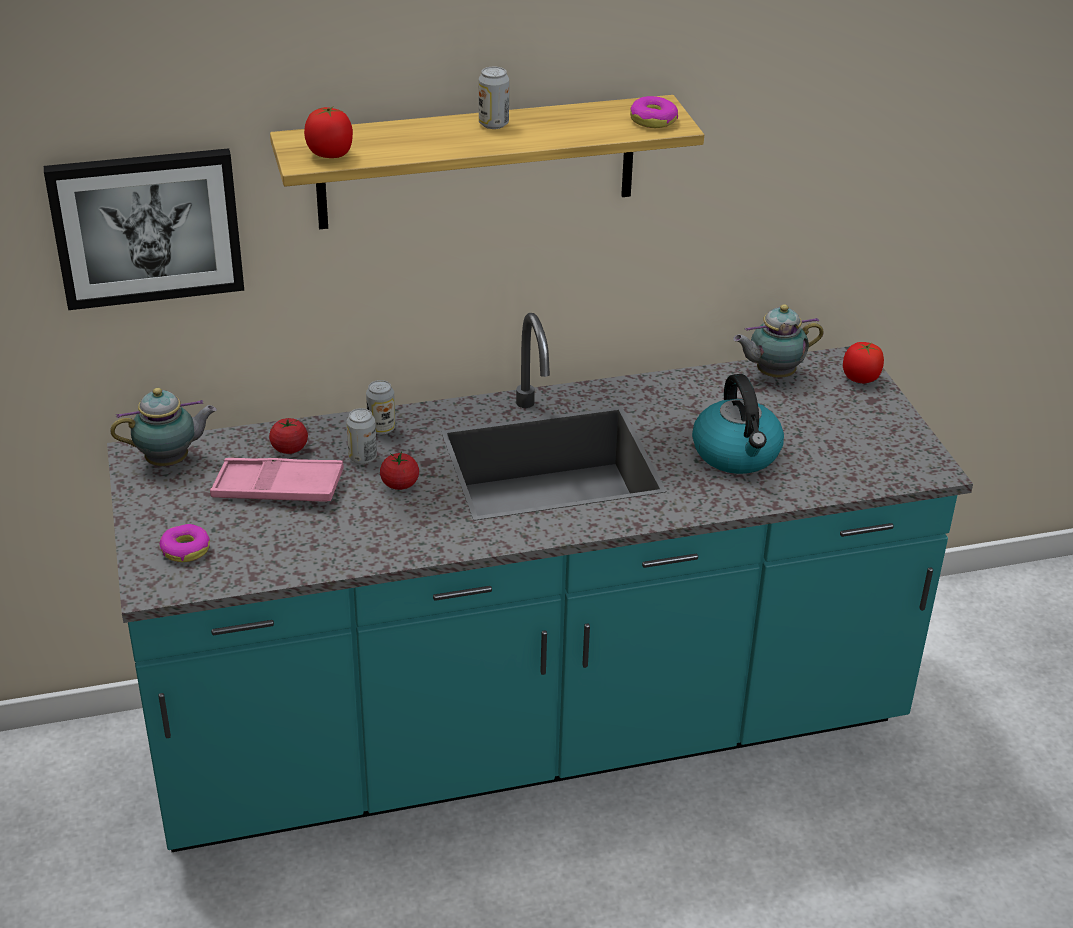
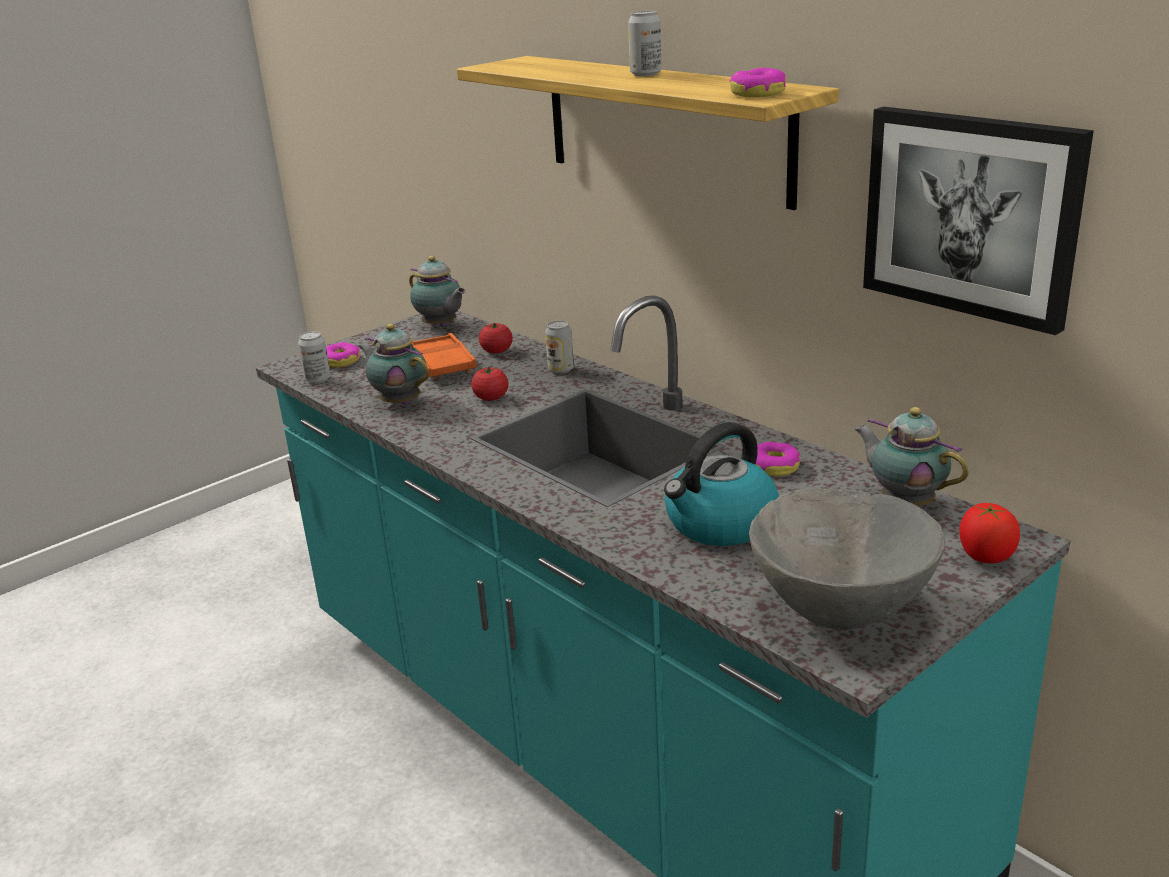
camera: 65 degrees right, 10 degrees down
picture [44,148,244,310] -> picture moved to [863,107,1094,335]
pink tray [210,458,344,502] -> orange tray [411,333,477,379]
tomato [304,105,353,158] -> none
can [346,408,377,464] -> can moved to [298,331,331,383]
none -> teapot [358,324,429,405]
none -> grey bowl [749,488,945,630]
none -> donut [755,442,801,476]

